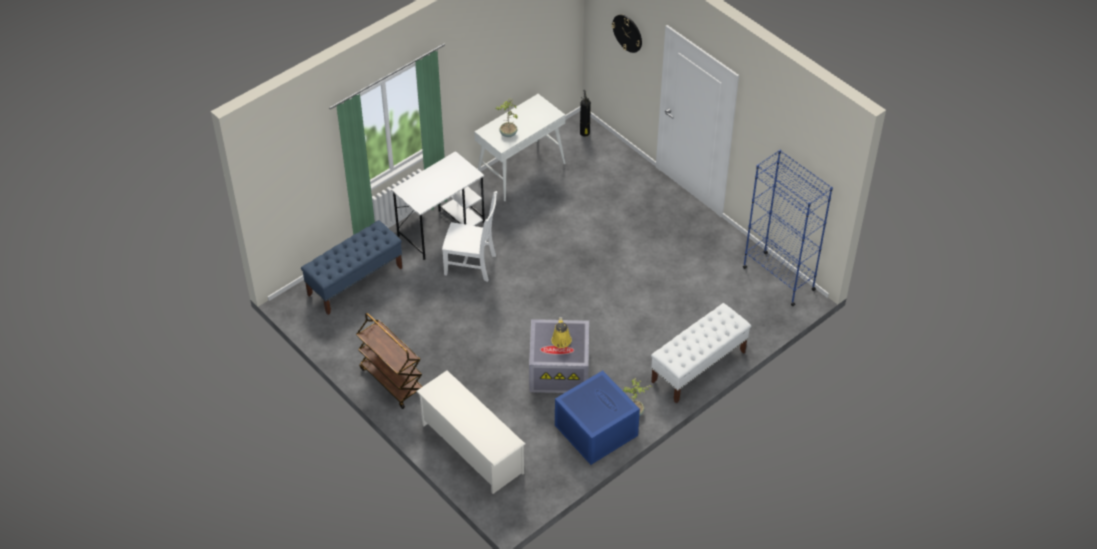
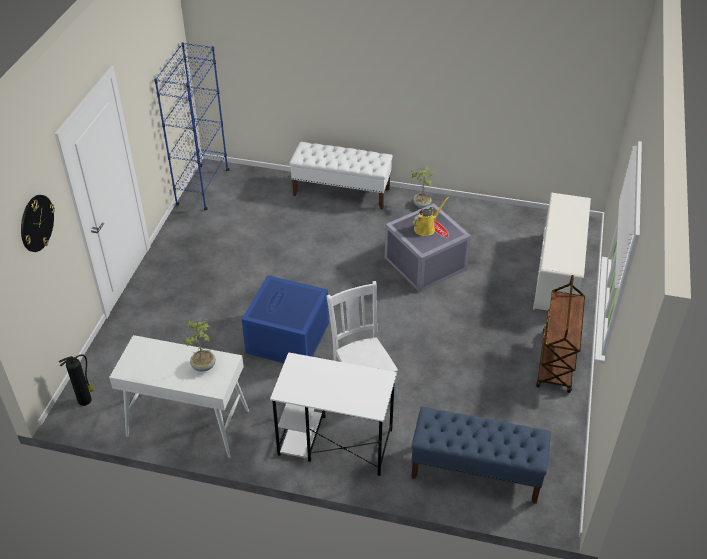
camera: 125 degrees left, 5 degrees down
blue storage box [555,370,640,465] -> blue storage box moved to [242,275,329,363]

